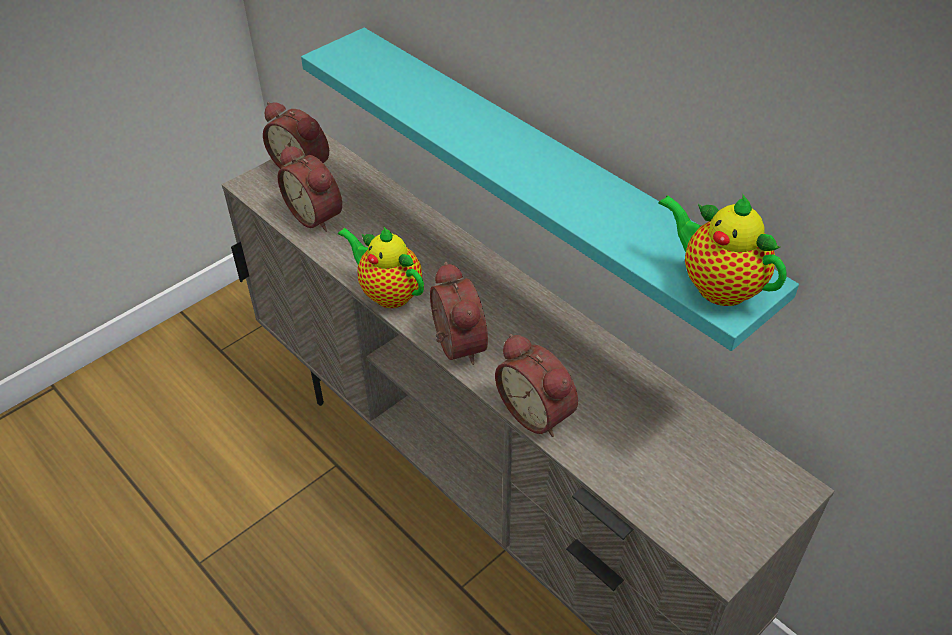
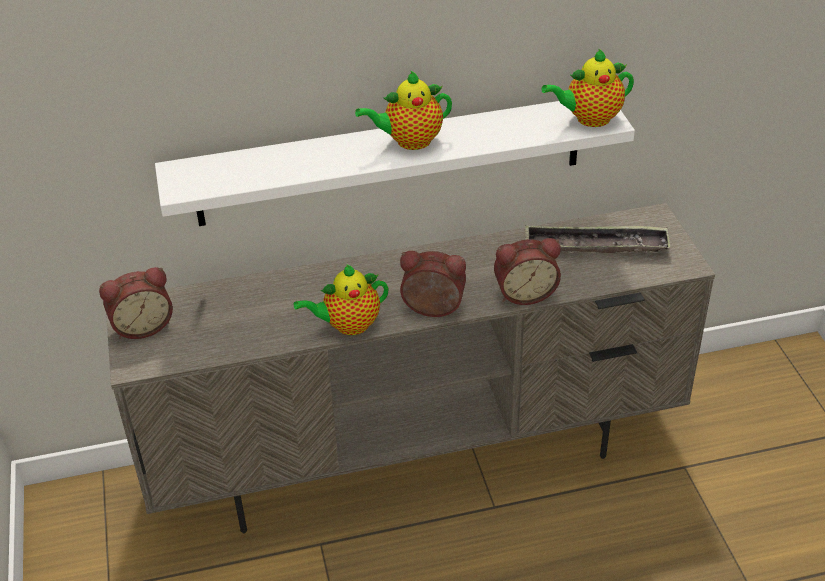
camera: 60 degrees left, 5 degrees down
alarm clock [278,145,342,232] -> none
turquoise shelf [301,28,799,351] -> white shelf [155,101,635,226]
none -> teapot [355,71,452,150]
none -> tray [525,225,671,253]

